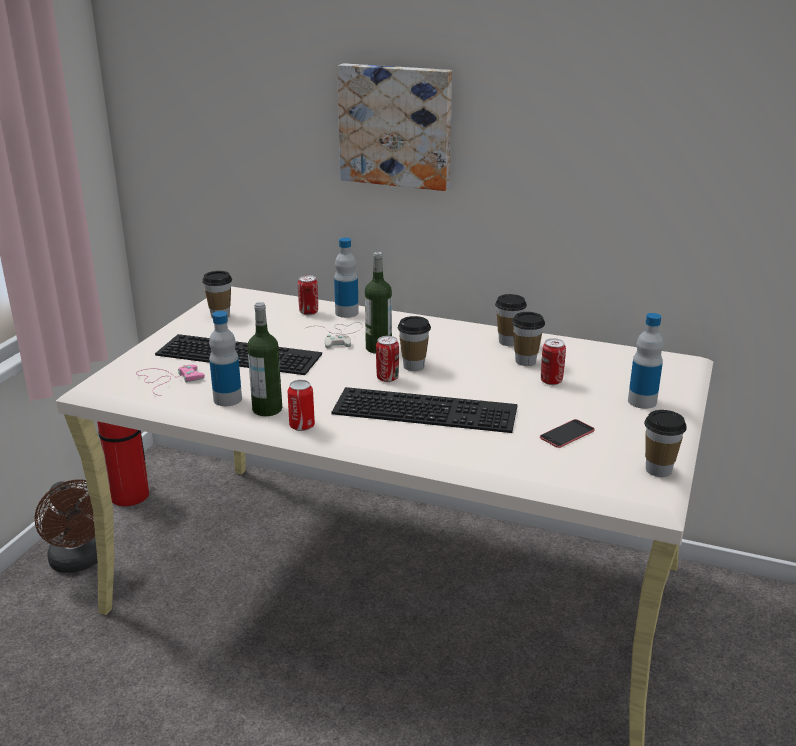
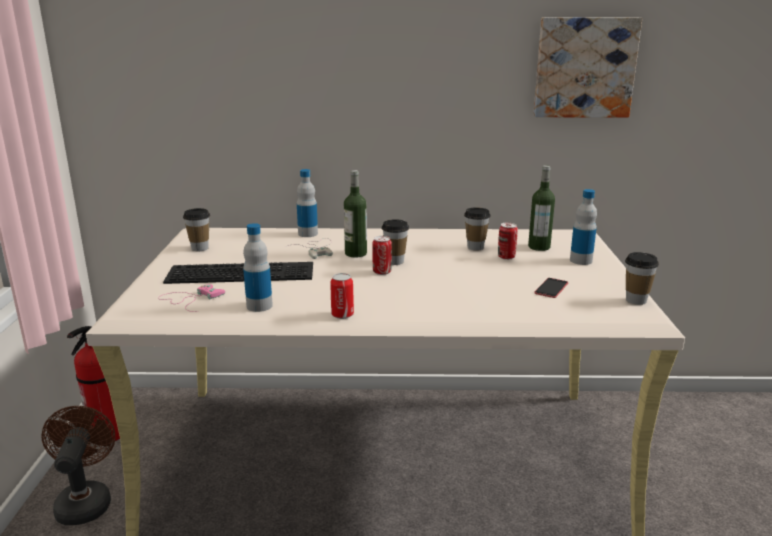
camera: 20 degrees left, 5 degrees down
brown fan [34,479,98,573] -> brown fan turned 135 degrees counterclockwise [41,406,115,525]
bottle [247,302,282,416] -> bottle moved to [528,165,555,251]
can [298,275,318,315] -> none
keyboard [331,387,518,433] -> none
picture [337,63,452,191] -> picture moved to [534,17,642,118]
cup [495,294,527,346] -> none

